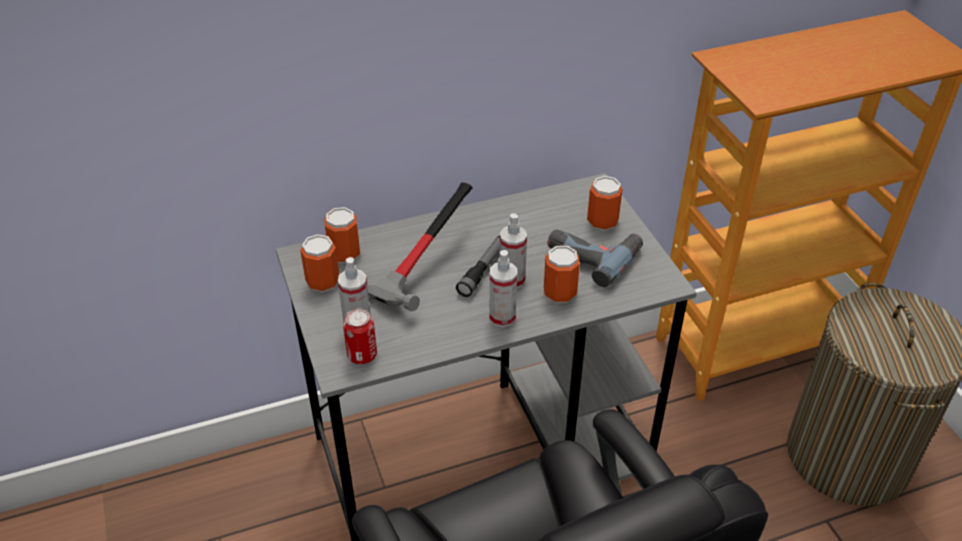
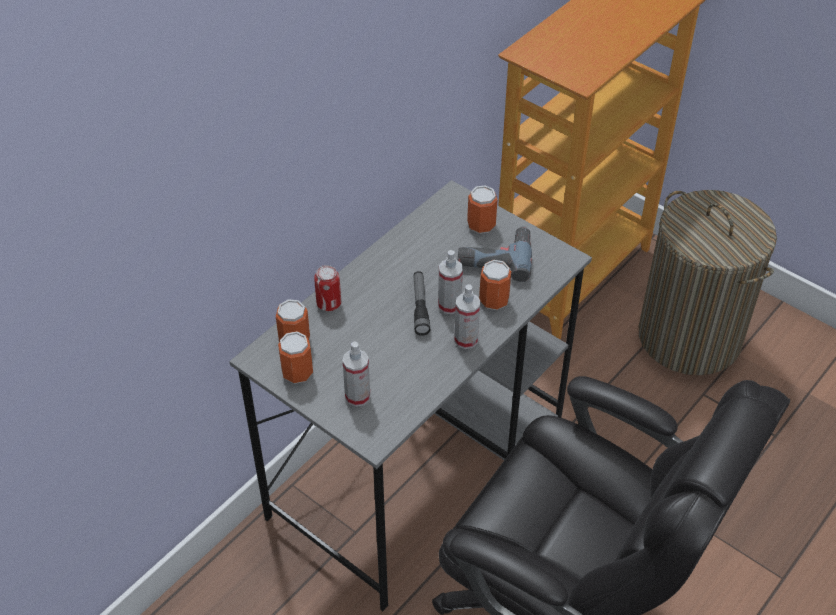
camera: 30 degrees left, 5 degrees up
can [343,308,377,364] -> can moved to [314,265,341,311]
hammer [367,182,473,311] -> none

